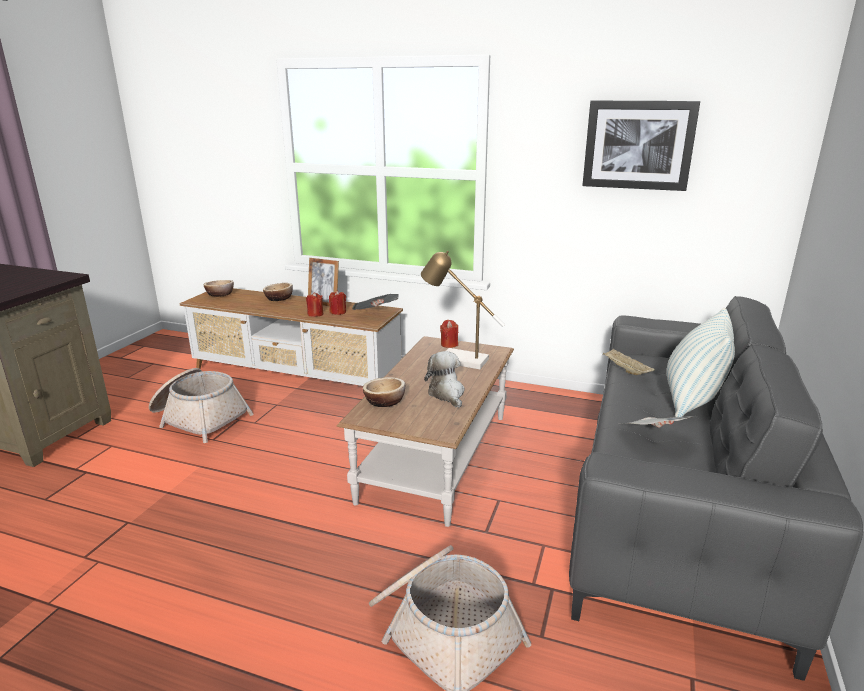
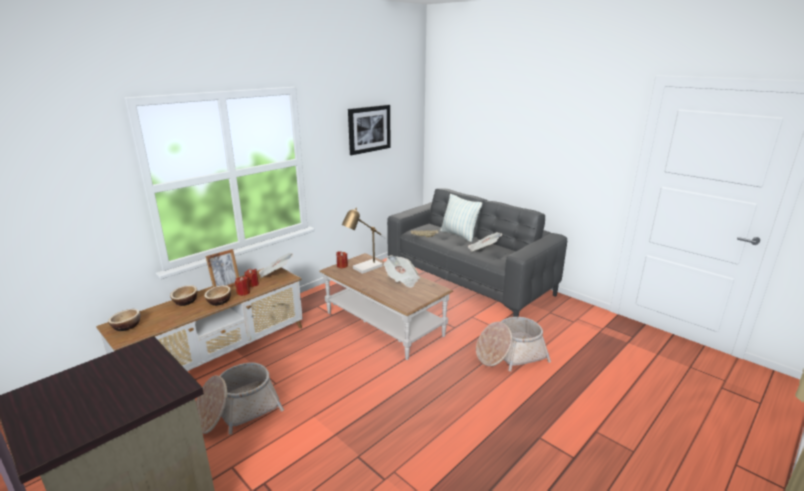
camera: 65 degrees left, 0 degrees up
bowl [363,377,405,407] -> bowl moved to [204,285,231,306]
plush toy [424,351,465,408] -> newspaper [384,255,420,288]

